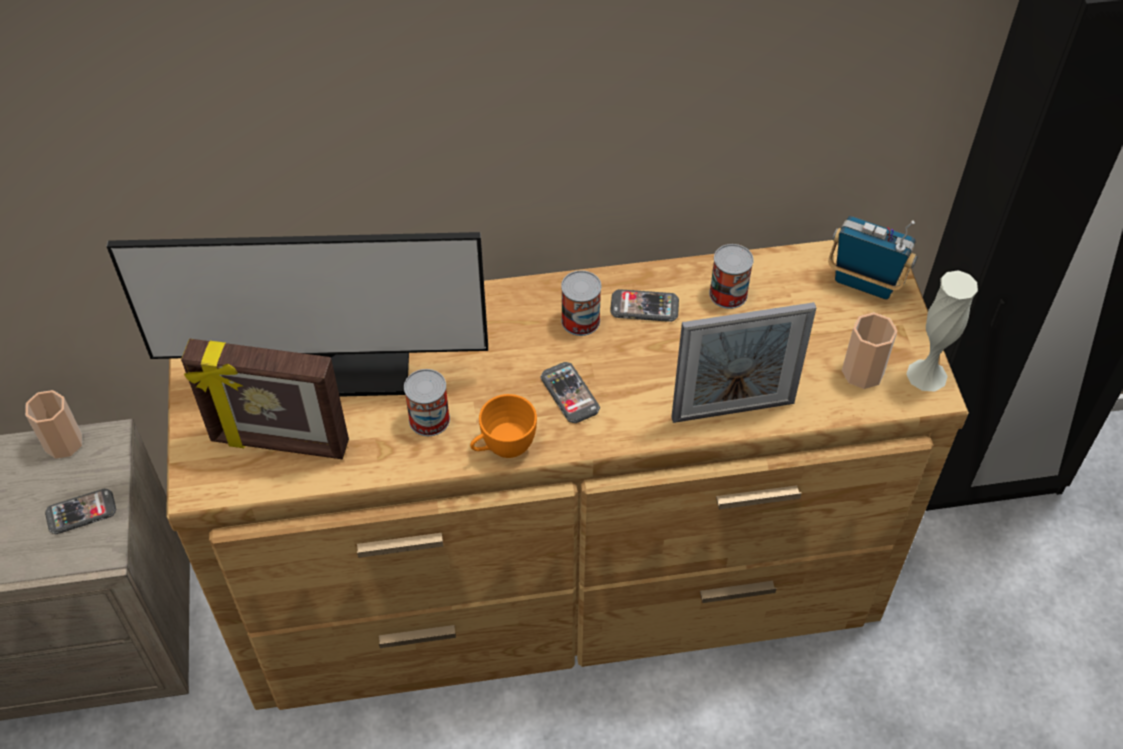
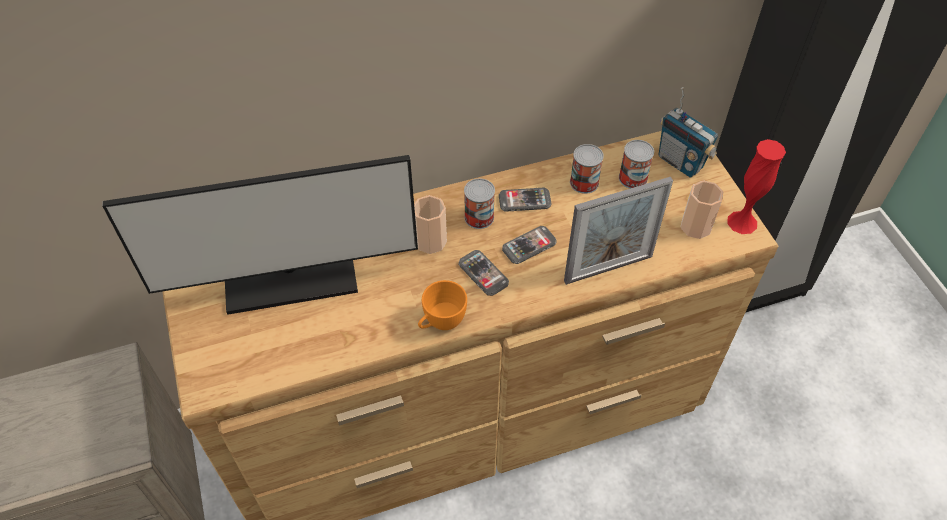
camera: 10 degrees left, 0 degrees up
cup [25,390,82,459] -> cup moved to [414,195,447,254]
phone [45,488,116,534] -> phone moved to [502,226,557,264]
picture frame [181,339,349,459] -> none
can [404,369,450,436] -> can moved to [619,140,654,189]
radio [828,216,917,299] -> radio turned 150 degrees counterclockwise [659,87,718,178]
white vase [906,270,978,392] -> red vase [727,139,786,234]

